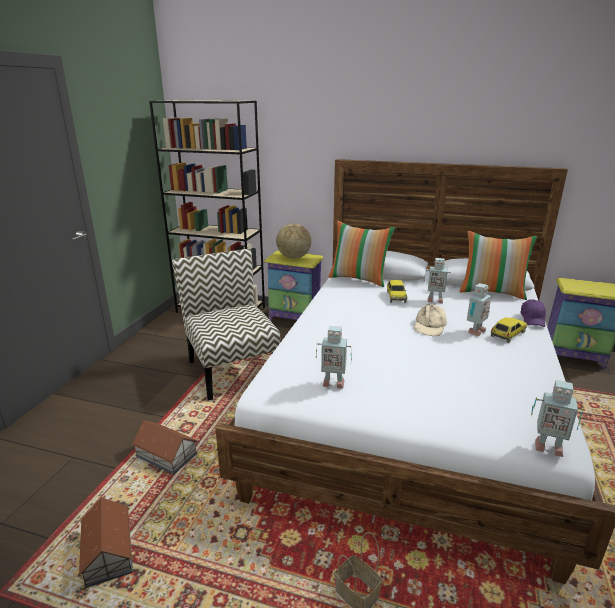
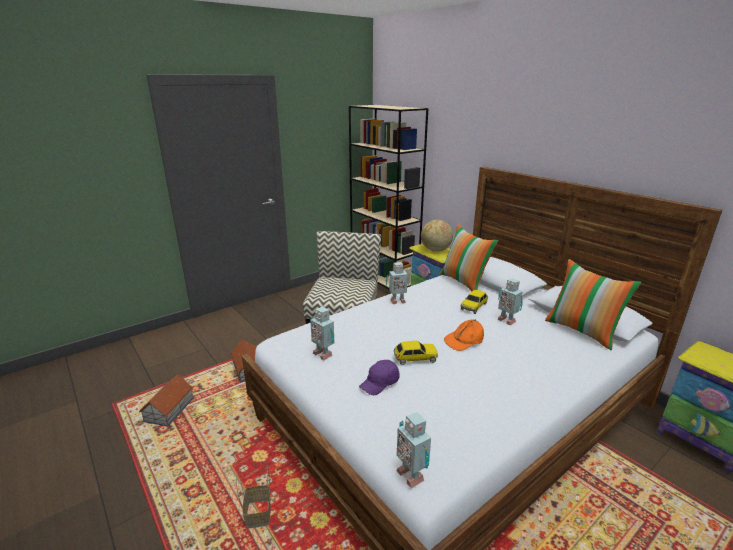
camera: 35 degrees right, 0 degrees up
beige cap [414,304,447,336] -> orange cap [444,319,484,351]
toy robot [467,283,492,336] -> toy robot moved to [386,262,409,304]
toy car [491,317,527,343] -> toy car moved to [394,341,438,365]
purple cap [520,299,546,327] -> purple cap moved to [359,360,400,395]

